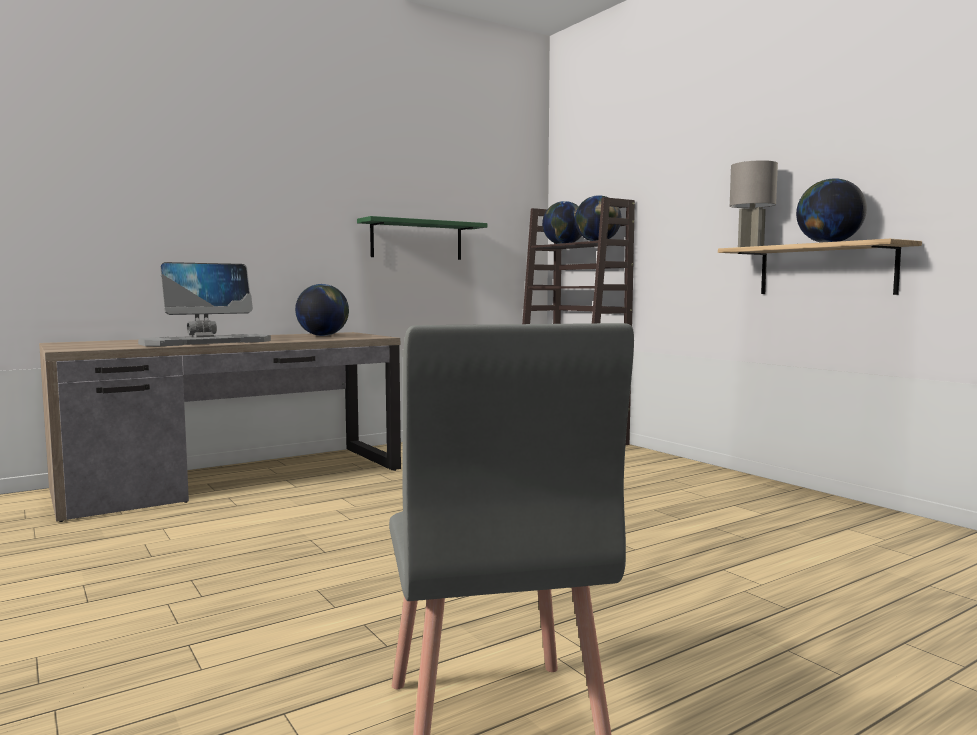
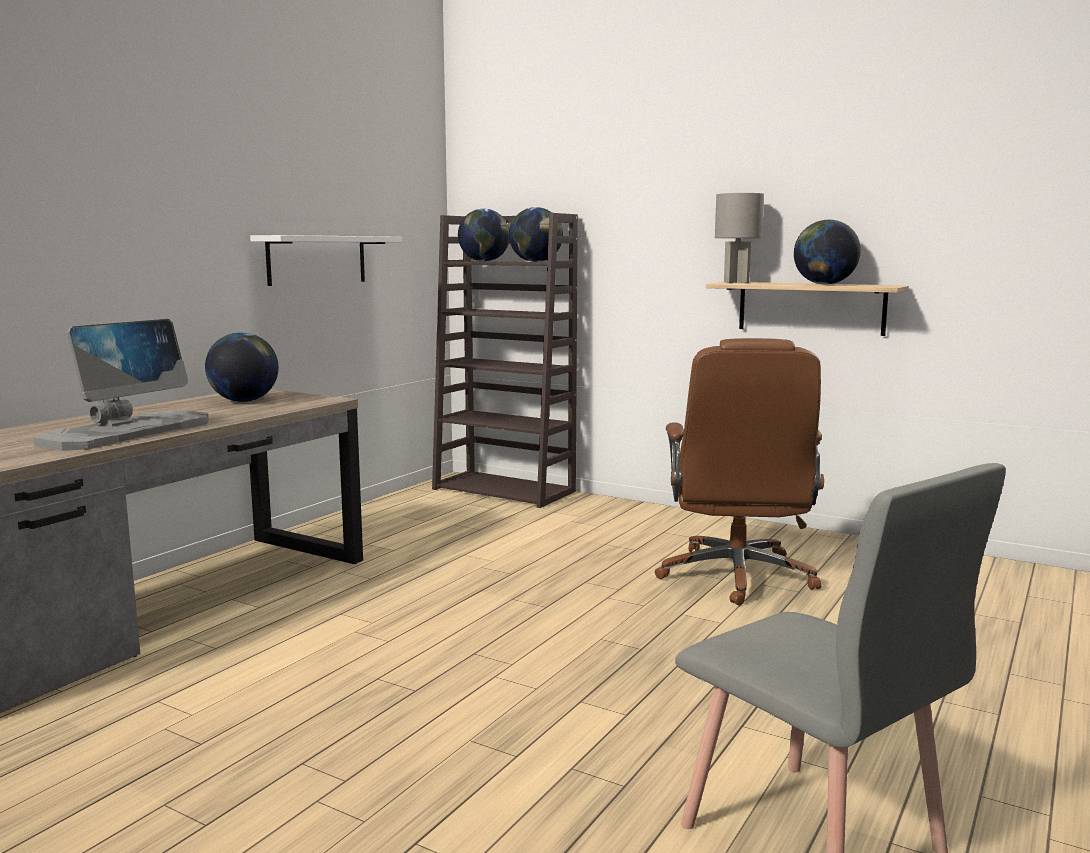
camera: 25 degrees left, 5 degrees up
green shelf [357,216,487,260] -> white shelf [250,235,402,286]
none -> brown office chair [655,338,824,605]

